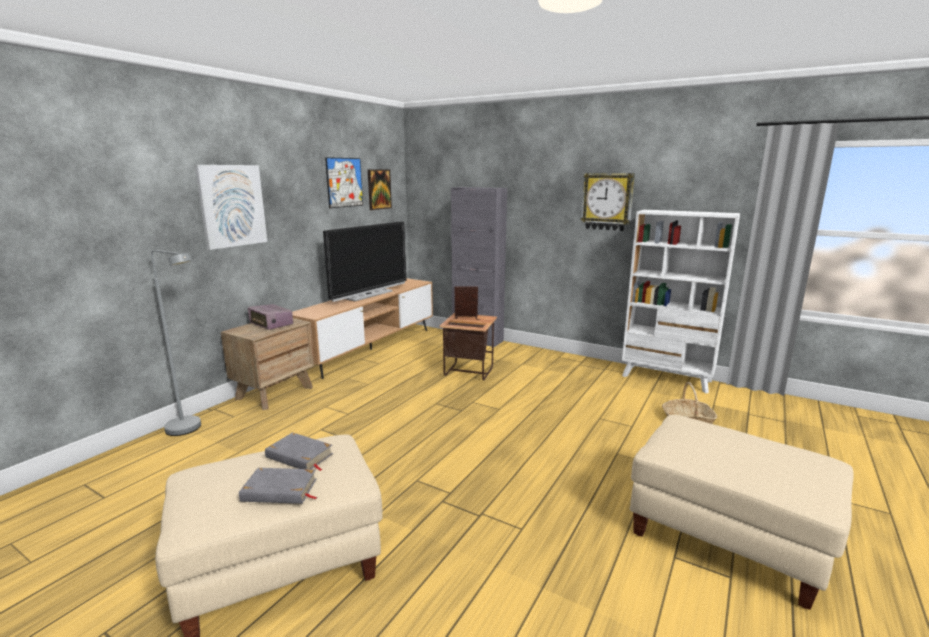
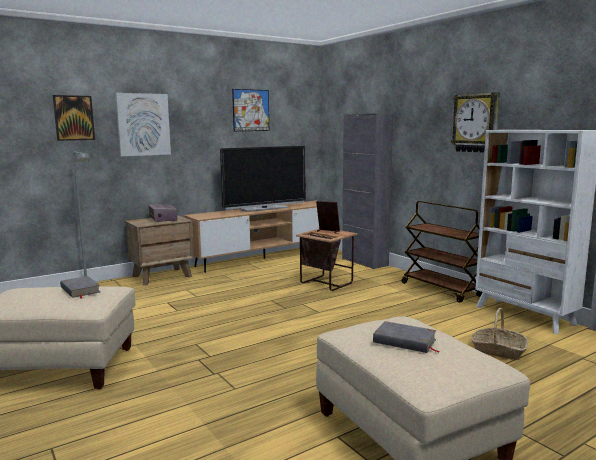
camera: 25 degrees right, 5 degrees down
grey book [239,468,318,504] -> grey book moved to [373,321,440,353]
picture [368,169,392,210] -> picture moved to [53,95,95,141]
none -> brown cart [402,201,482,303]

